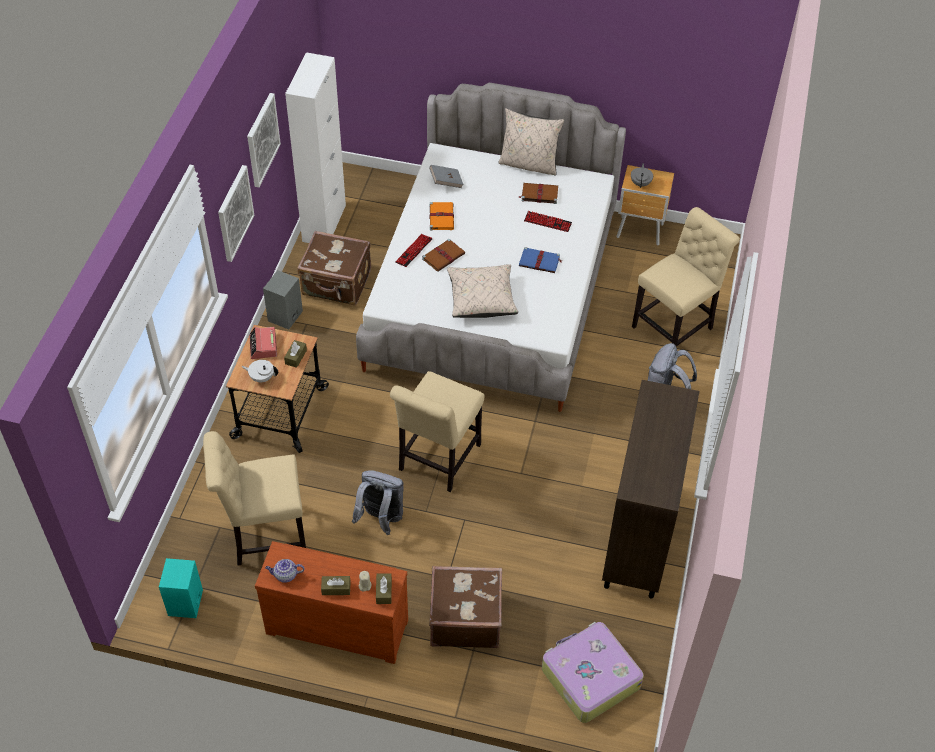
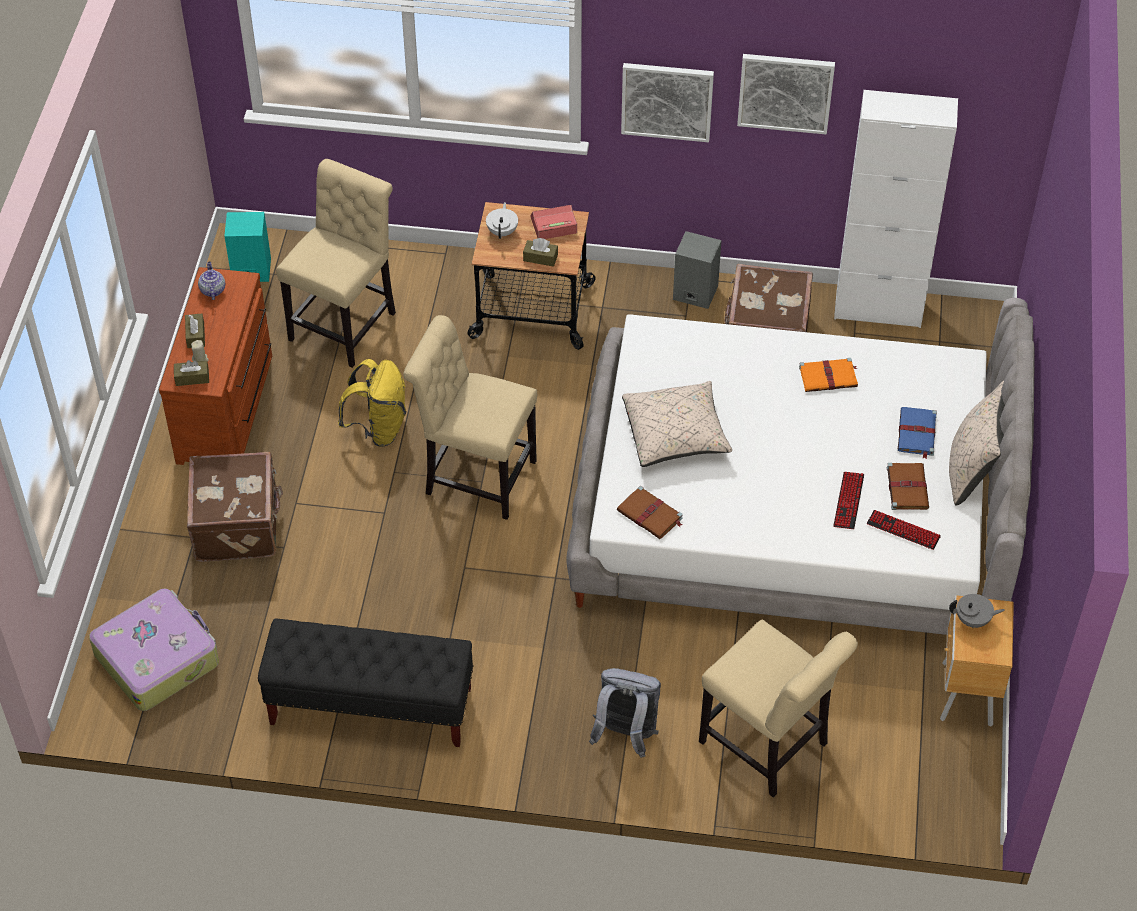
camera: 85 degrees right, 0 degrees up
beige chair [203,431,306,565] -> beige chair turned 45 degrees clockwise [276,159,396,368]
grey backpack [352,470,404,535] -> yellow backpack [338,359,406,447]
keyboard [395,234,433,267] -> keyboard moved to [867,510,941,550]
brown book [422,239,465,272] -> brown book moved to [617,486,683,539]
grey book [429,165,464,188] -> none
blue book [519,247,562,273] -> blue book moved to [898,407,937,459]
brown cabinet [602,380,700,599] -> black bench [258,618,474,747]

